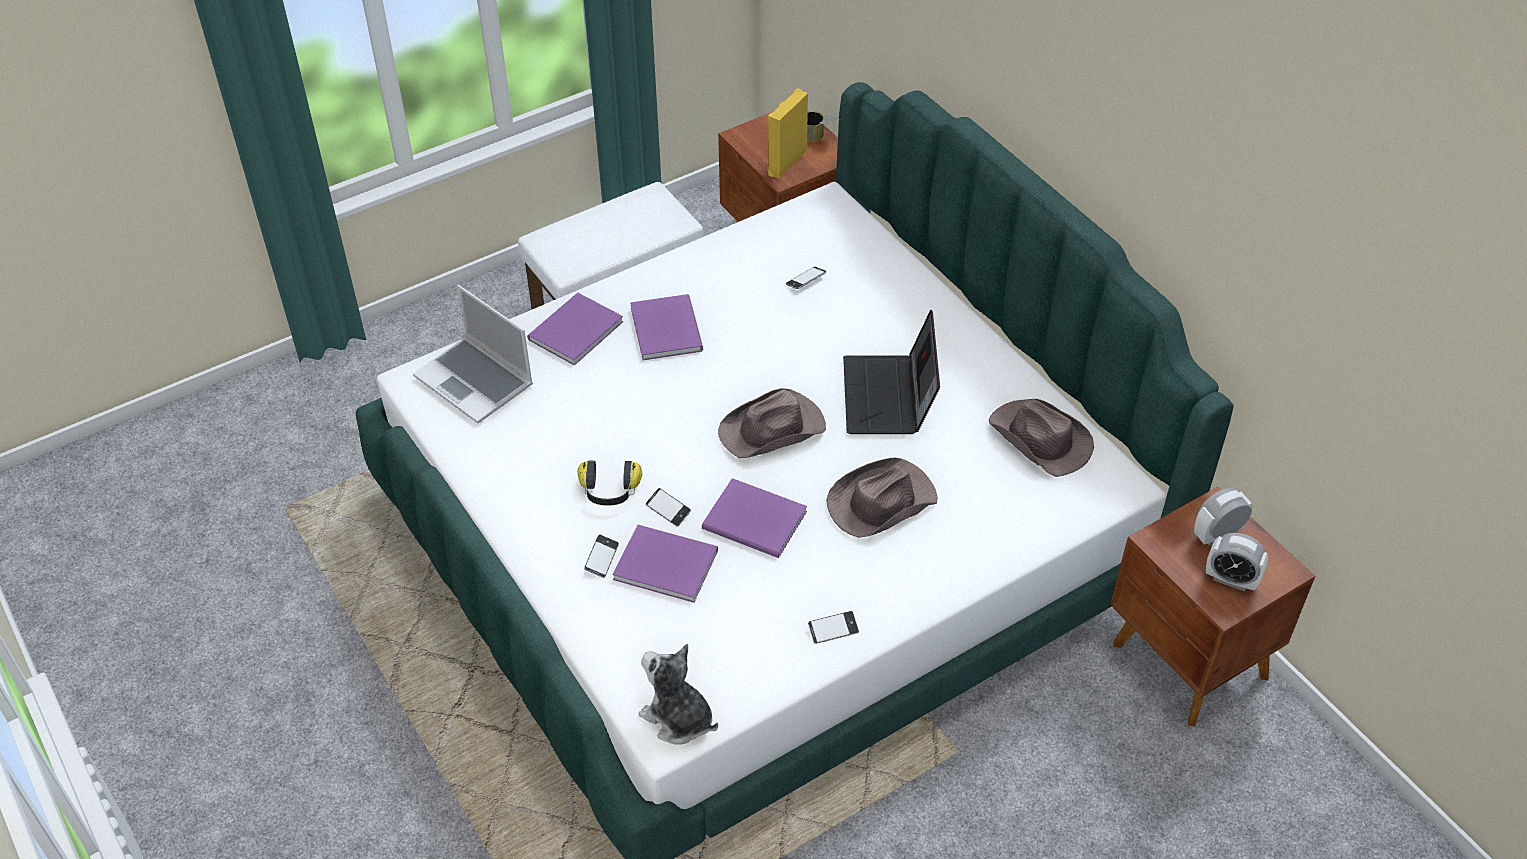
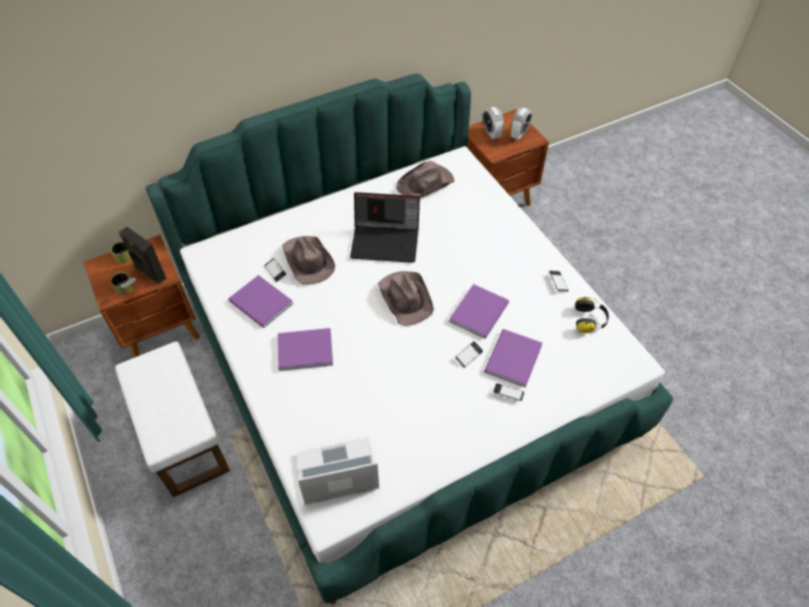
camera: 85 degrees left, 5 degrees up
laptop [413,285,533,424] -> laptop turned 150 degrees counterclockwise [297,437,380,505]
purple book [527,293,623,366] -> purple book moved to [228,275,293,328]
headphones [577,461,642,506] -> headphones moved to [575,297,609,333]
plush toy [639,644,718,745] -> none
yellow speaker [768,88,808,179] -> black speaker [119,227,166,284]
brown hat [826,457,938,538] -> brown hat moved to [282,236,335,284]
none -> can [110,272,136,295]

